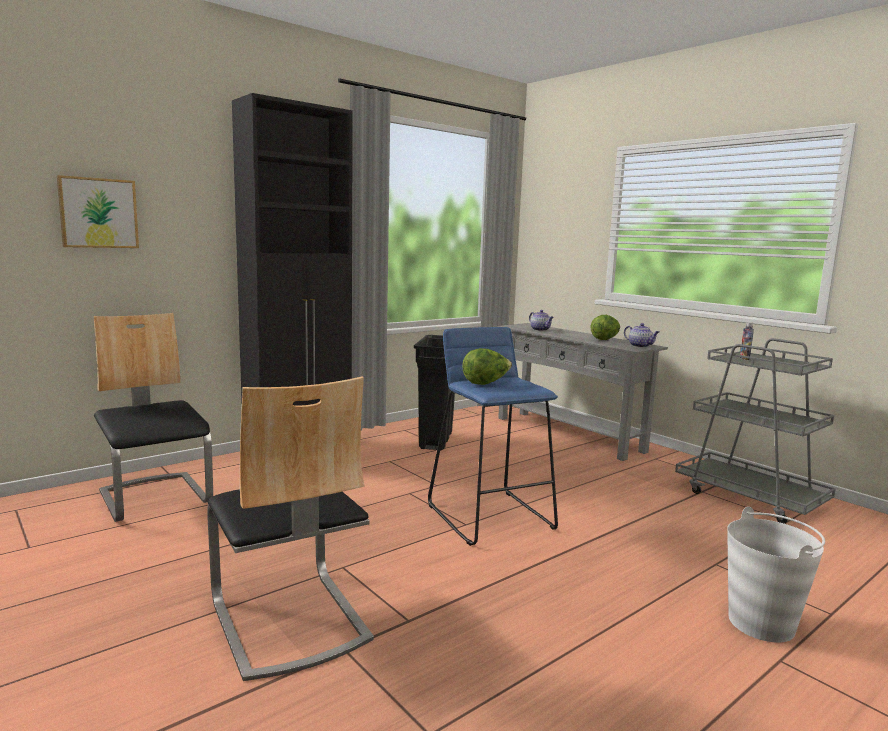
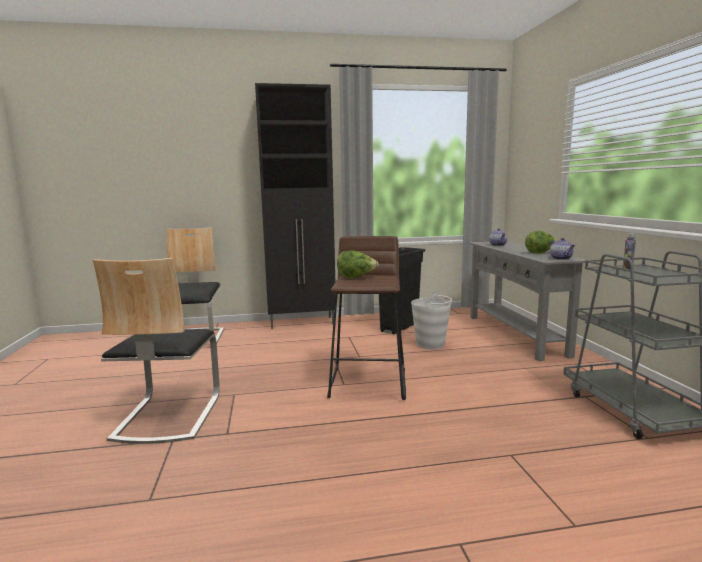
camera: 30 degrees right, 0 degrees up
picture [57,175,139,248] -> none
blue stool [428,327,558,546] -> brown stool [327,236,406,400]
white bucket [727,507,825,643] -> white bucket moved to [411,292,452,349]

